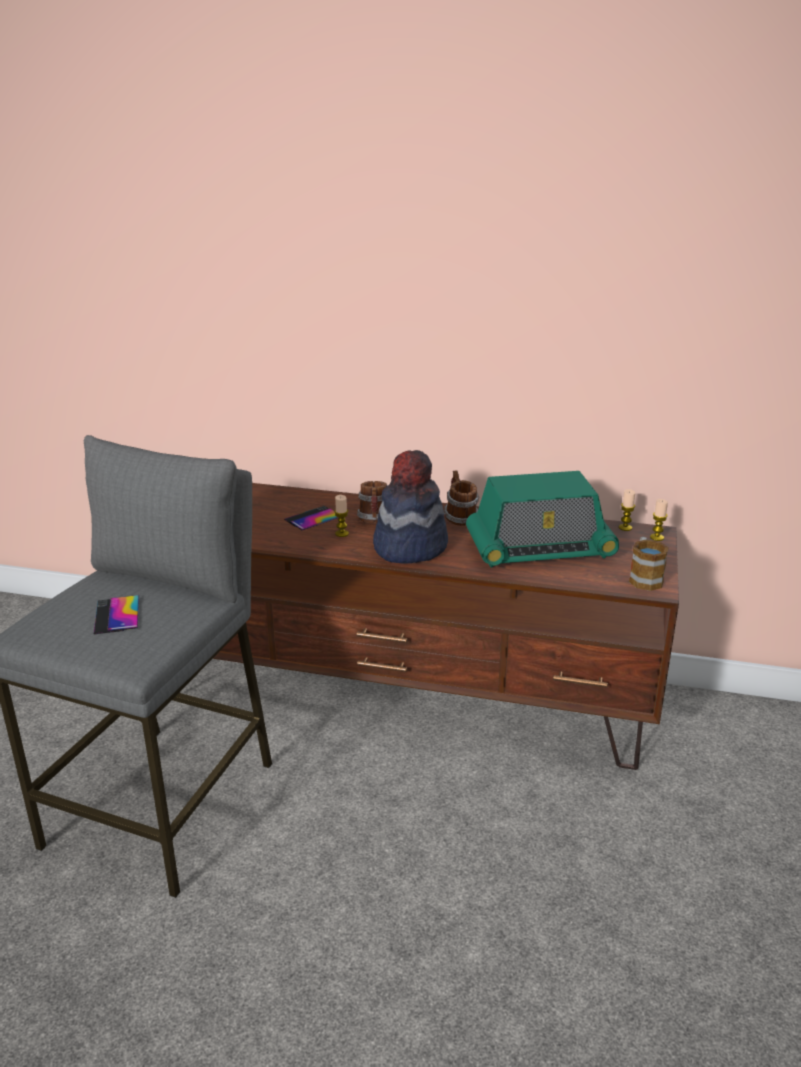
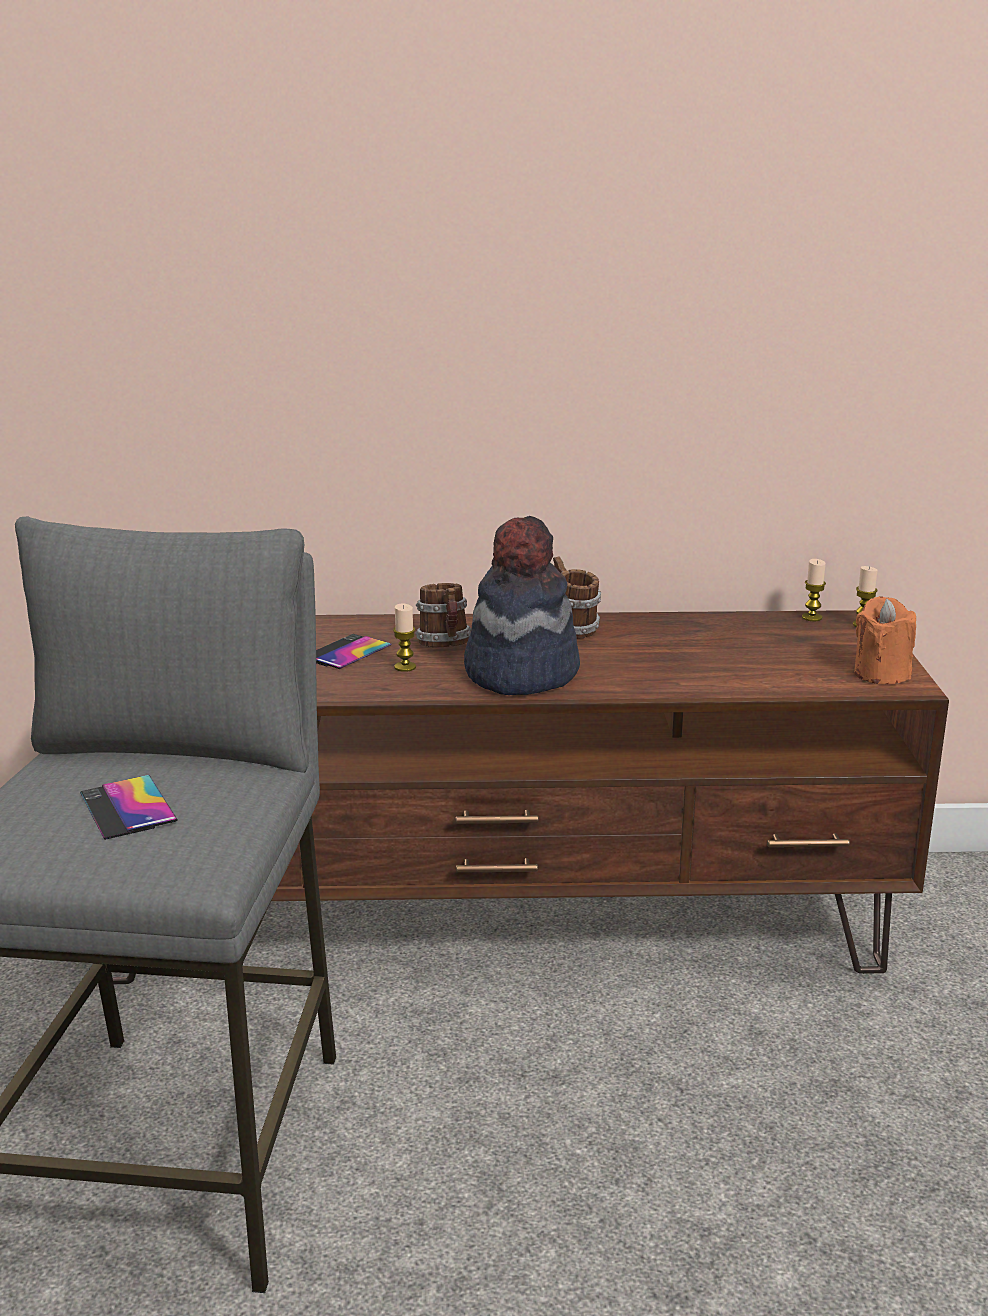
camera: 15 degrees left, 5 degrees down
radio [466,471,619,568] -> none
mug [629,537,669,591] -> orange candle [854,596,916,684]

